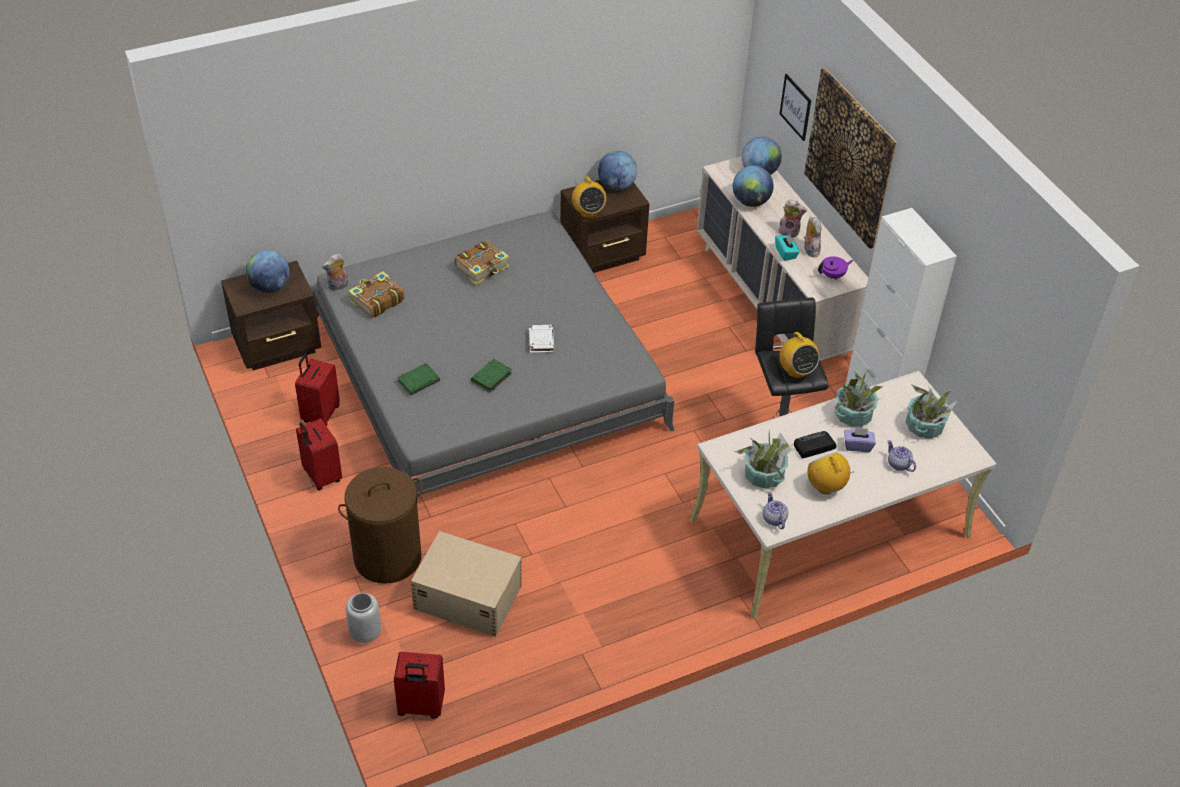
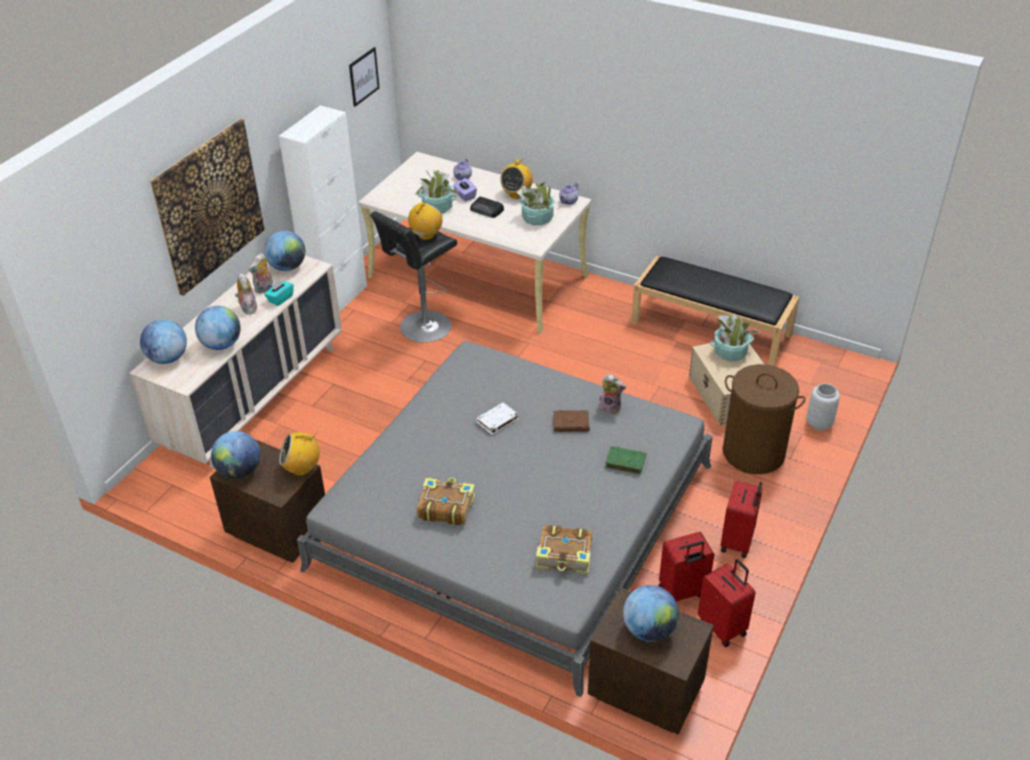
camera: 125 degrees left, 5 degrees down
plush toy [322,254,348,291] -> plush toy moved to [599,374,626,415]
red suitcase [394,652,445,719] -> red suitcase moved to [698,559,756,647]
green book [471,359,512,392] -> brown book [554,410,589,432]
radio [572,176,607,218] -> radio turned 135 degrees counterclockwise [279,431,320,476]
picture [779,74,811,141] -> picture moved to [349,47,380,107]
purple teapot [818,256,853,280] -> globe [264,230,305,271]
potted plant [906,384,957,438] -> potted plant moved to [710,315,759,361]
none -> black bench [631,256,799,366]

